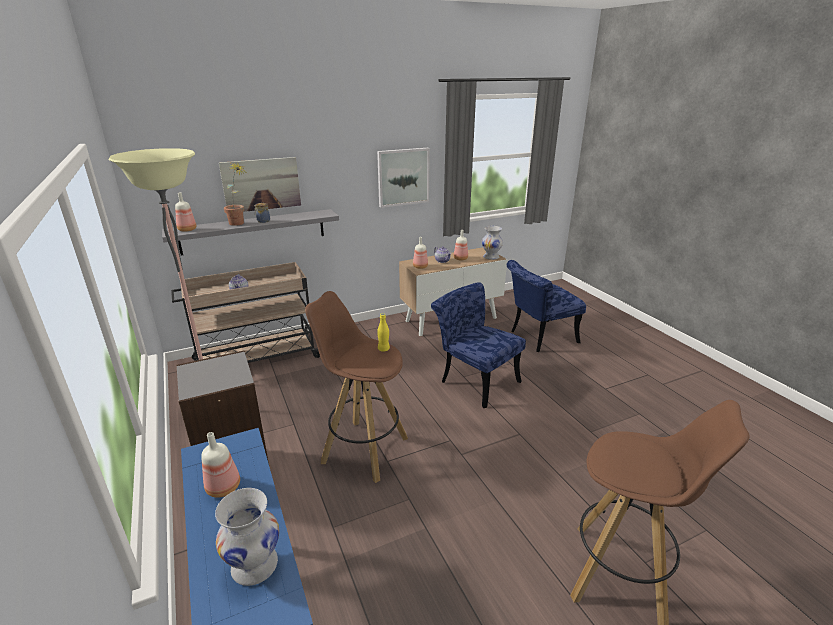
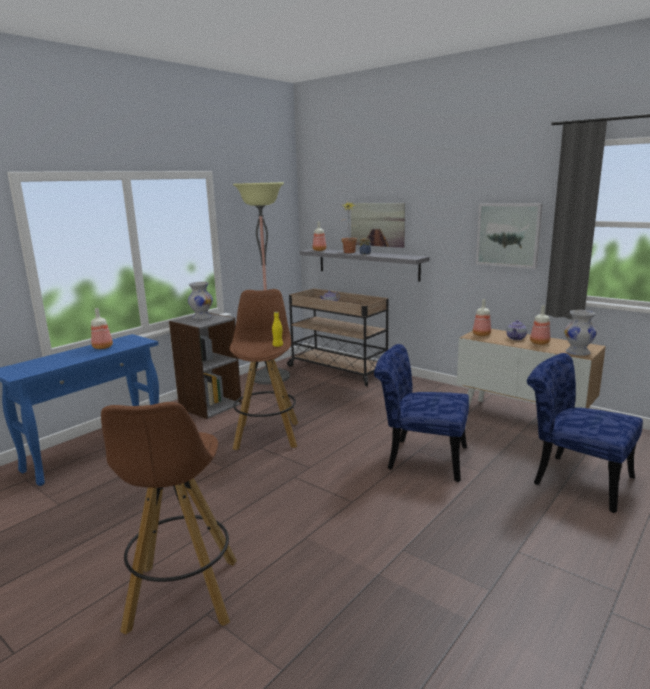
camera: 65 degrees right, 10 degrees down
white vase [215,488,279,586] -> white vase moved to [188,282,213,320]
blue chair [431,282,526,408] -> blue chair turned 90 degrees counterclockwise [374,344,469,482]

